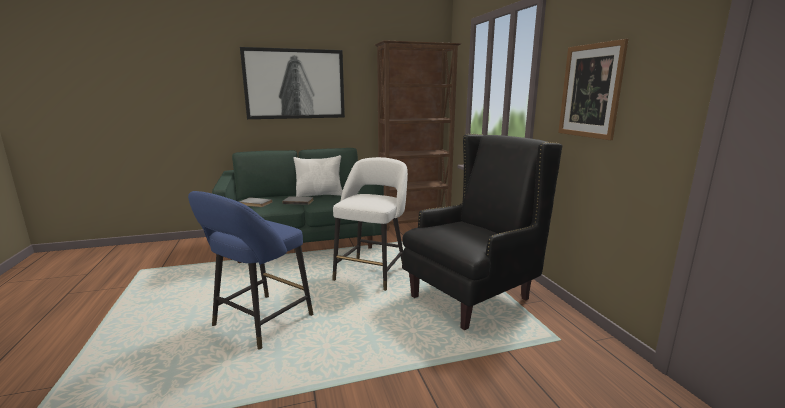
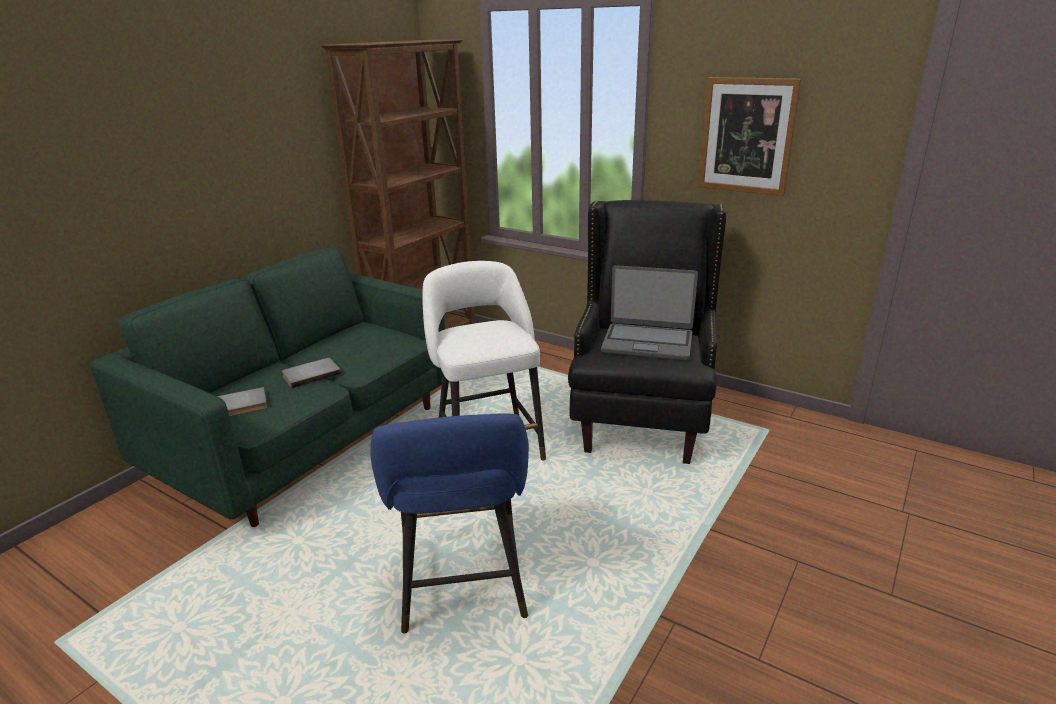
camera: 40 degrees left, 10 degrees up
picture [240,47,345,119] -> none
white pillow [293,155,342,197] -> none
none -> laptop [601,265,698,361]

